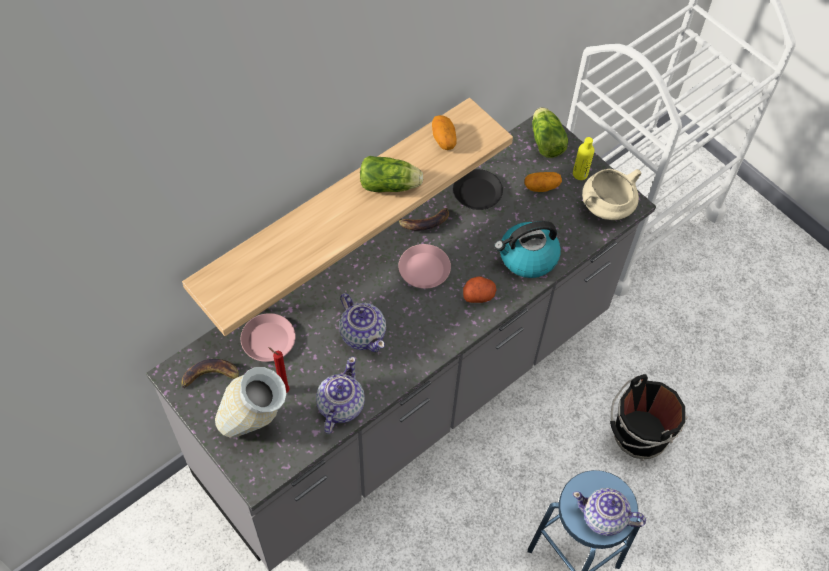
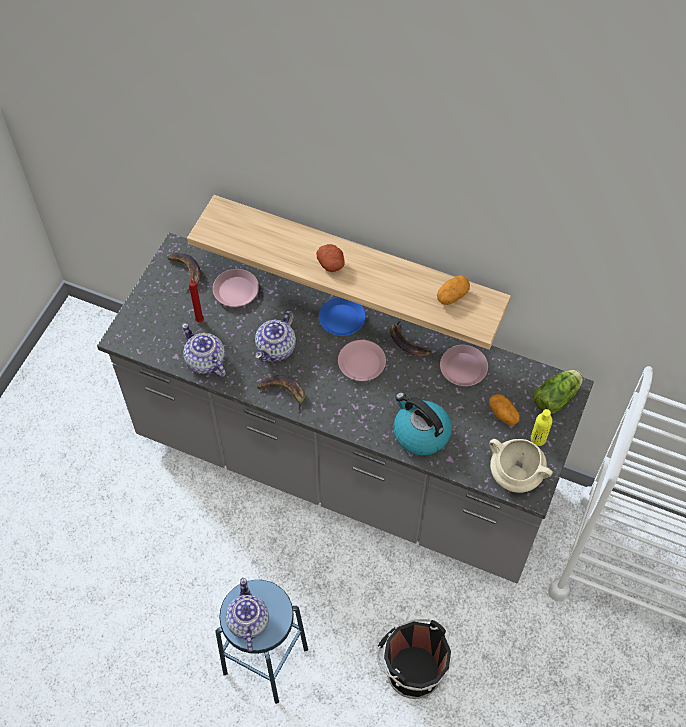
camera: 65 degrees right, 0 degrees up
vase [215,367,286,438] -> none
teapot [316,357,365,434] -> teapot turned 120 degrees counterclockwise [182,323,226,377]
lettuce [360,156,423,192] -> none
black plate [453,169,503,210] -> pink plate [440,345,488,386]
potato [463,276,496,303] -> potato moved to [316,244,345,272]
none -> banana [257,375,305,413]
none -> blue plate [319,297,366,336]

